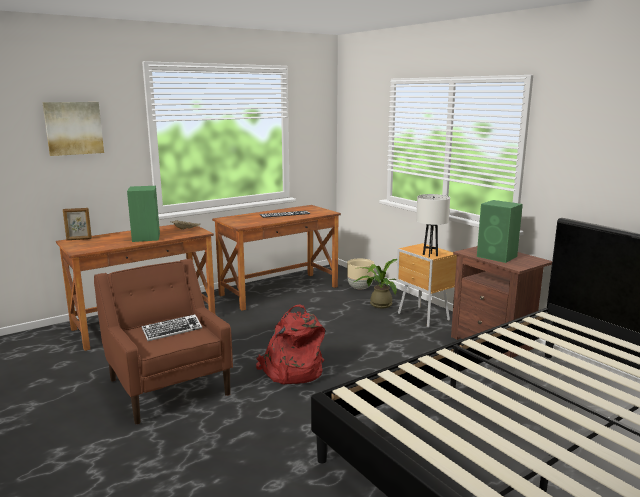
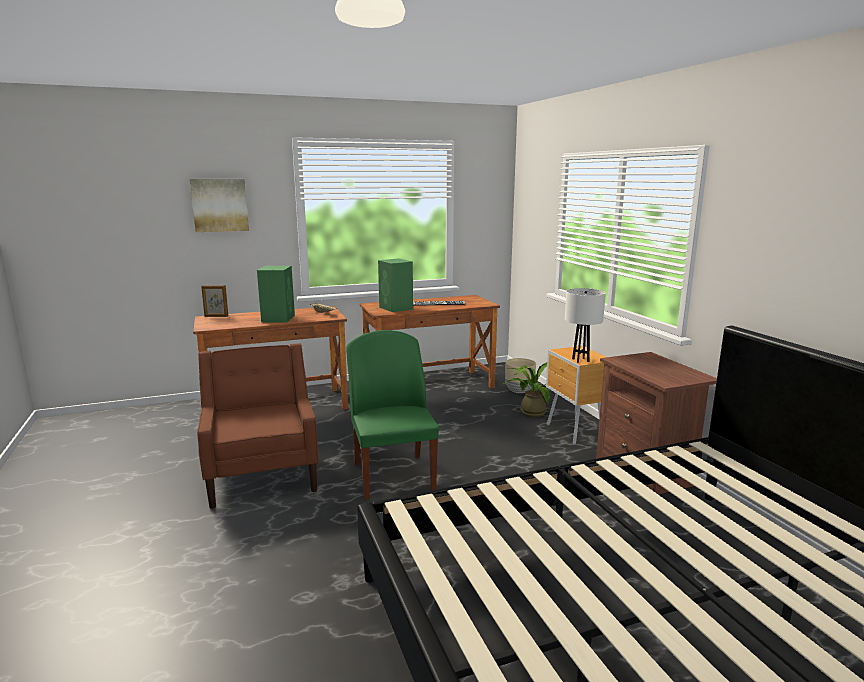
camera: 15 degrees right, 0 degrees up
keyboard [142,314,202,341] -> none
red backpack [256,304,325,385] -> green chair [346,330,439,499]
green speaker [477,200,523,263] -> green speaker moved to [378,258,413,312]

